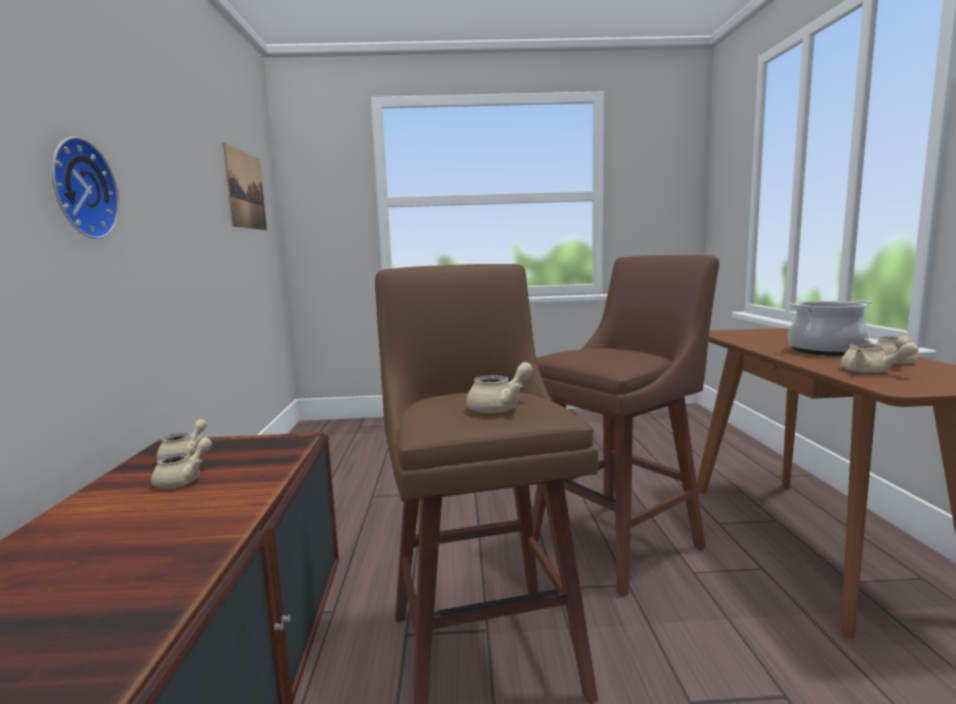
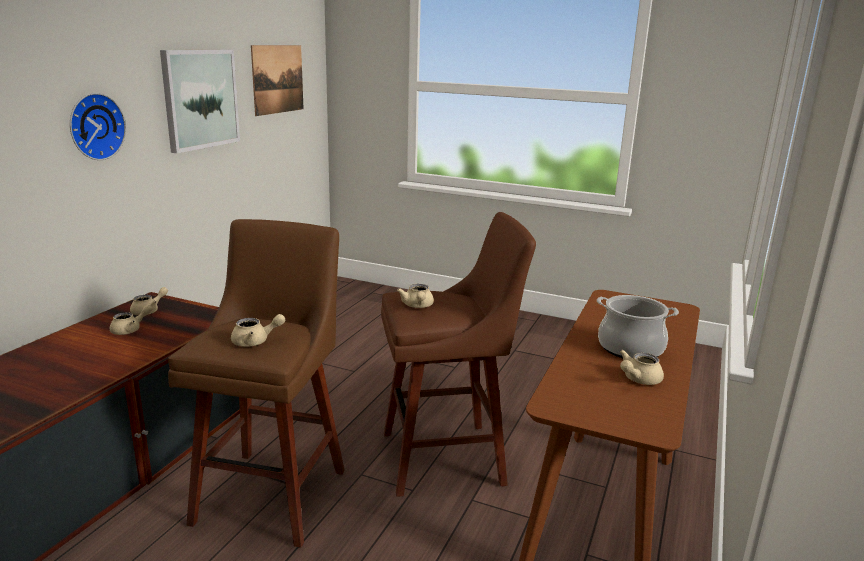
camera: 25 degrees right, 10 degrees up
beige teapot [840,342,919,373] -> beige teapot moved to [397,284,434,308]
none -> picture [160,49,240,153]

